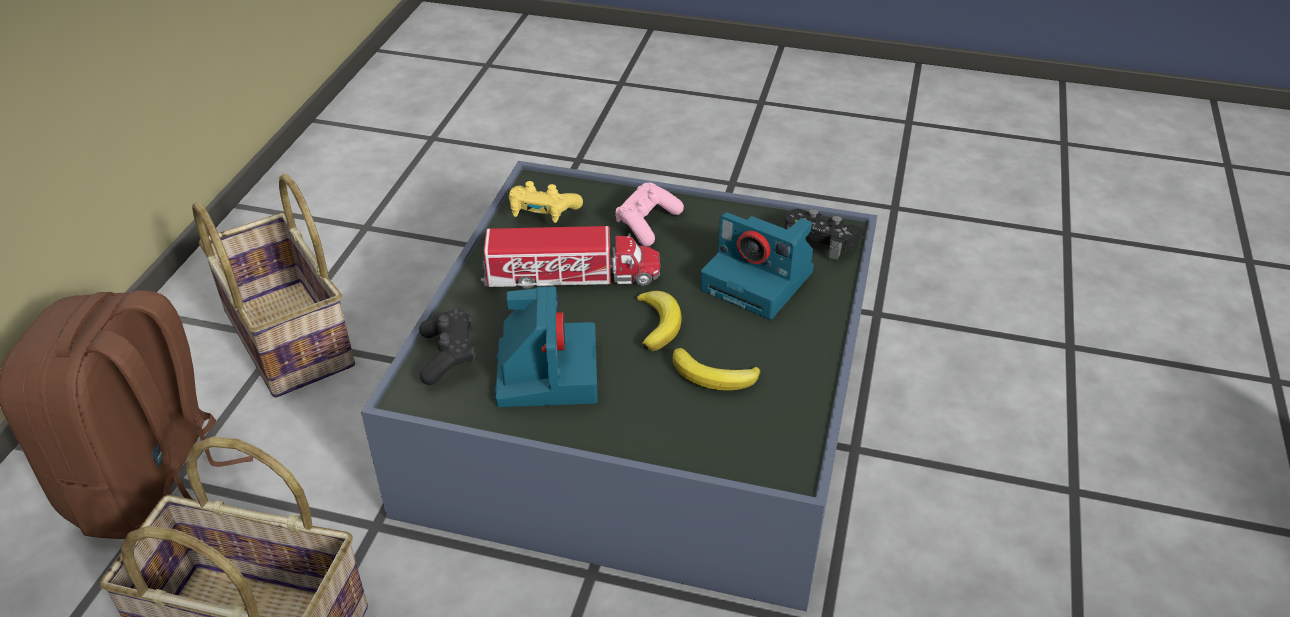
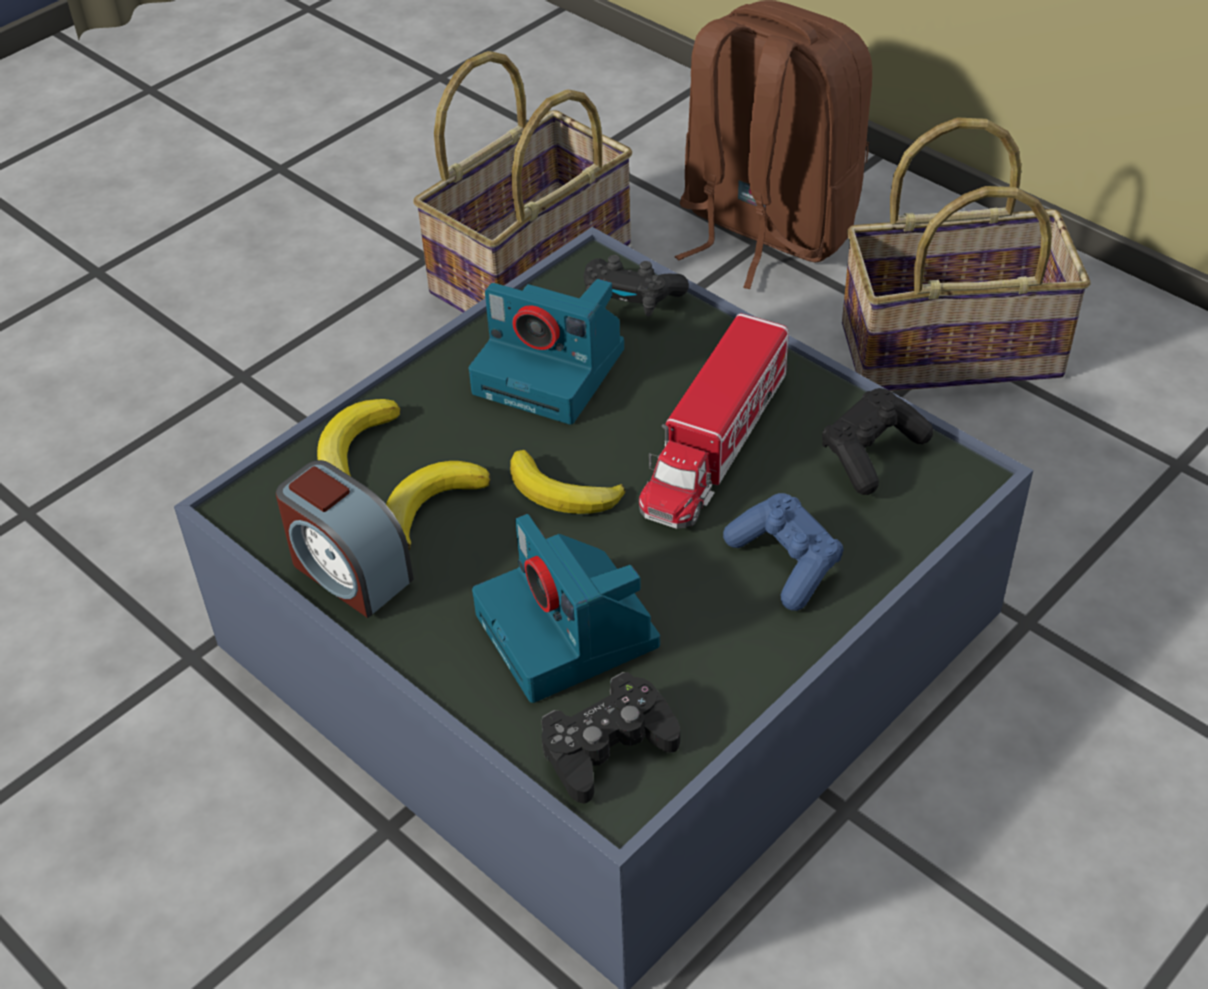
camera: 120 degrees right, 5 degrees up
yellow game controller [509,181,583,223] -> black game controller [822,388,933,495]
pink game controller [615,183,684,246] -> blue game controller [723,493,843,611]
camera [700,212,814,320] -> camera turned 90 degrees counterclockwise [472,514,660,703]
none -> alarm clock [276,460,414,618]
none -> banana [317,399,400,476]

